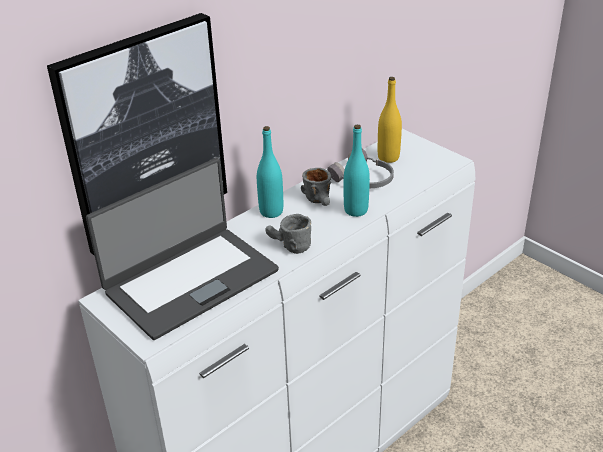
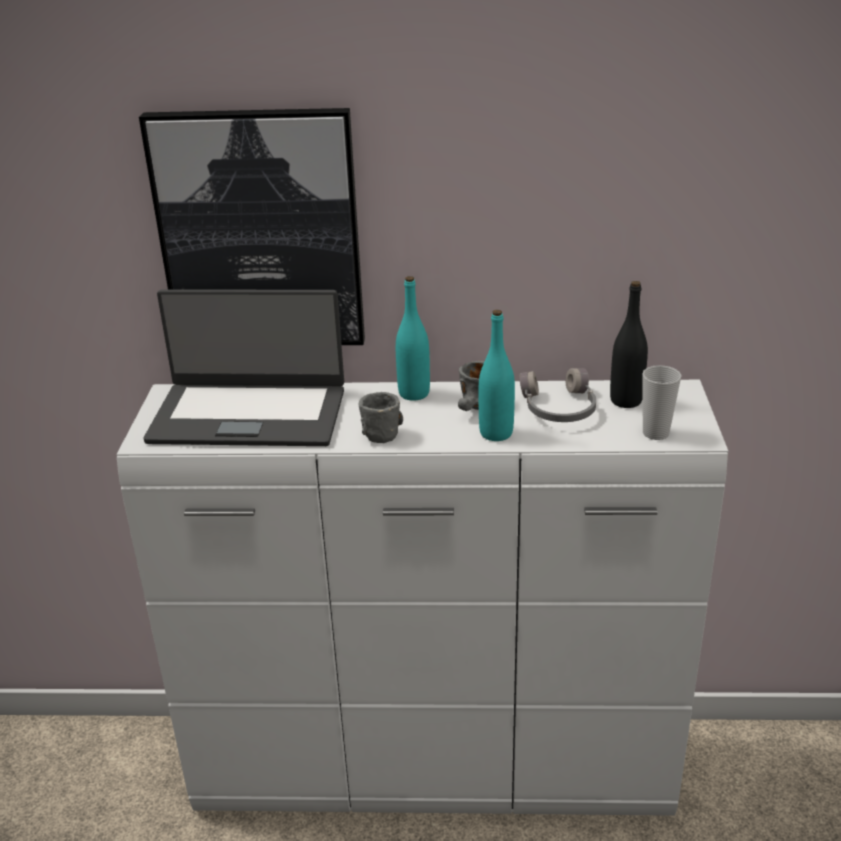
camera: 45 degrees right, 5 degrees down
yellow bottle [378,77,402,163] -> black bottle [610,281,648,408]
none -> cup [642,365,682,440]

